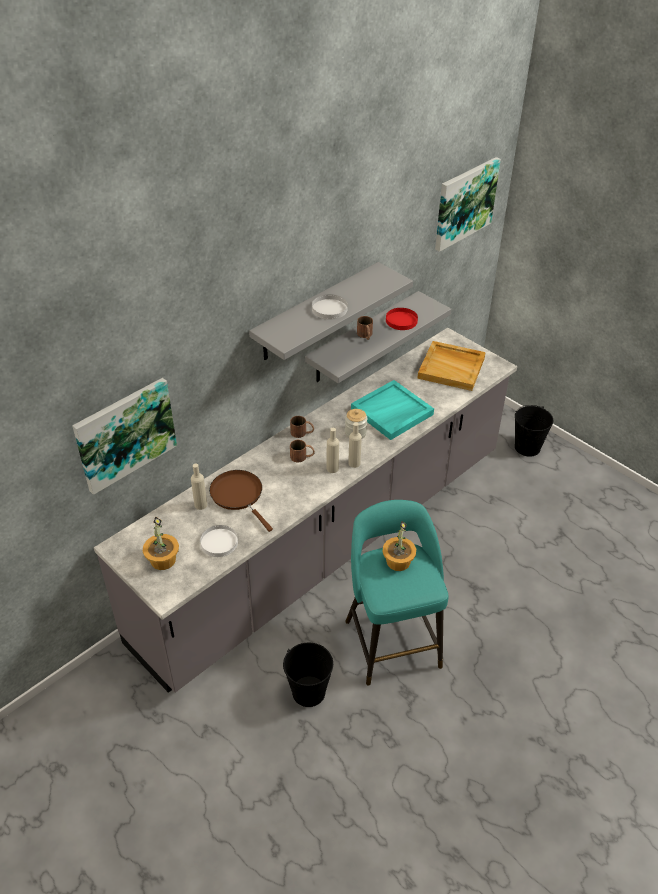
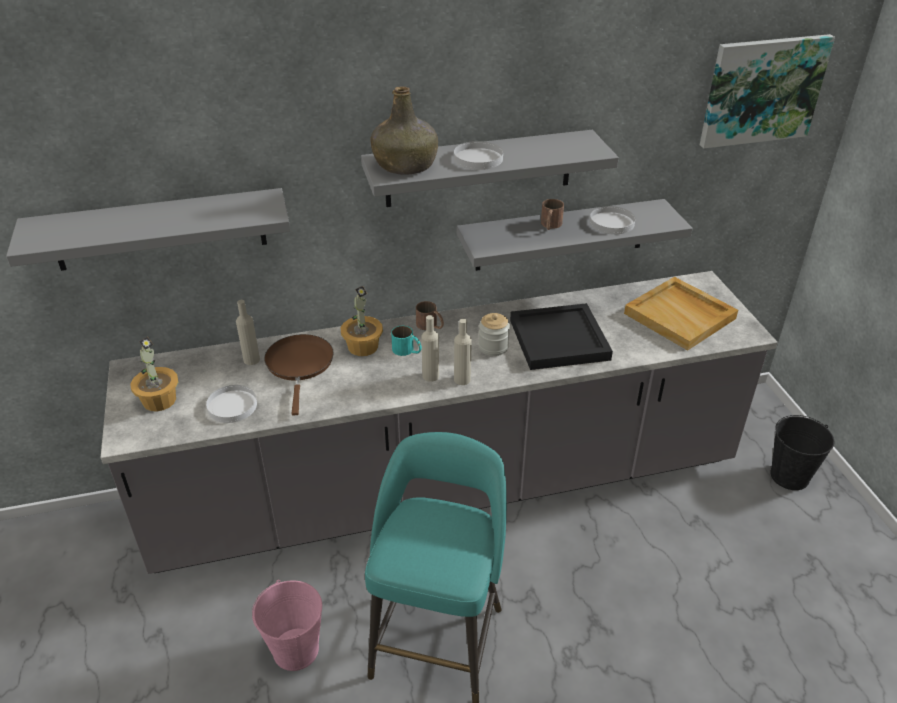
camera: 30 degrees right, 5 degrees down
picture [72,378,177,495] -> grey shelf [6,188,290,271]
black bucket [283,643,333,707] -> pink bucket [252,580,322,671]
brown mug [290,440,315,462] -> turquoise mug [391,326,422,356]
turquoise tray [351,380,434,440] -> black tray [510,303,613,370]
potted plant [383,521,416,571] -> potted plant moved to [341,286,383,356]
red plate [386,308,418,330] -> white plate [590,206,635,234]
none -> green bottle [370,86,438,175]

